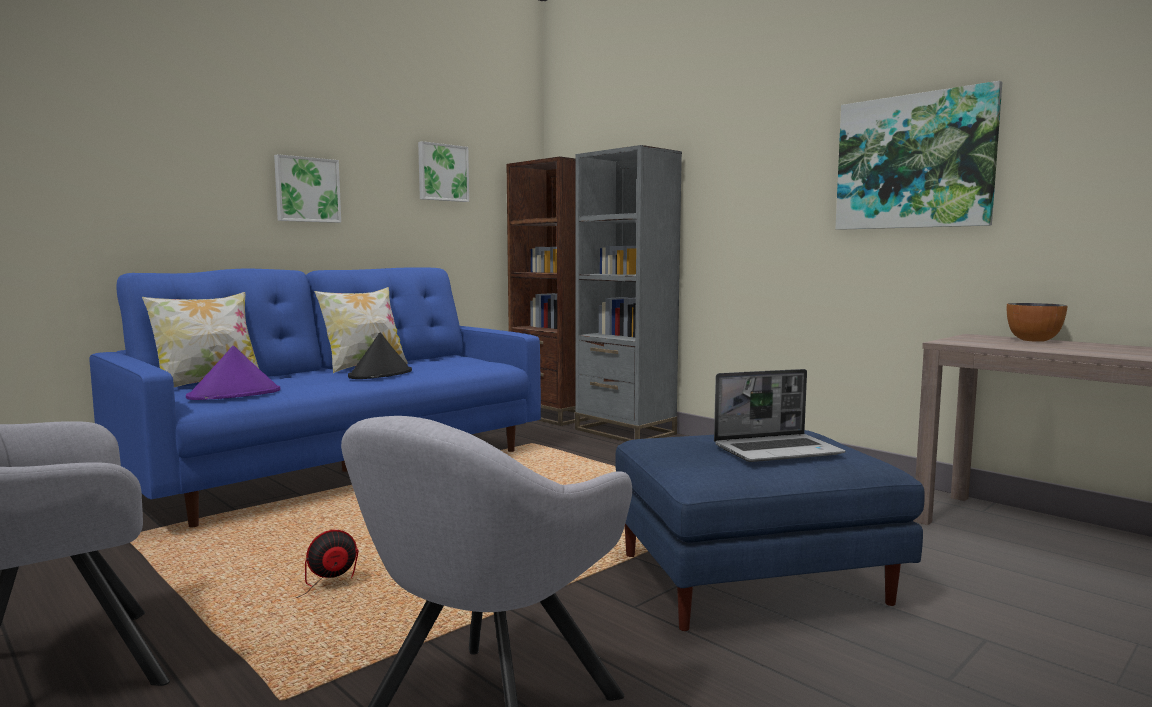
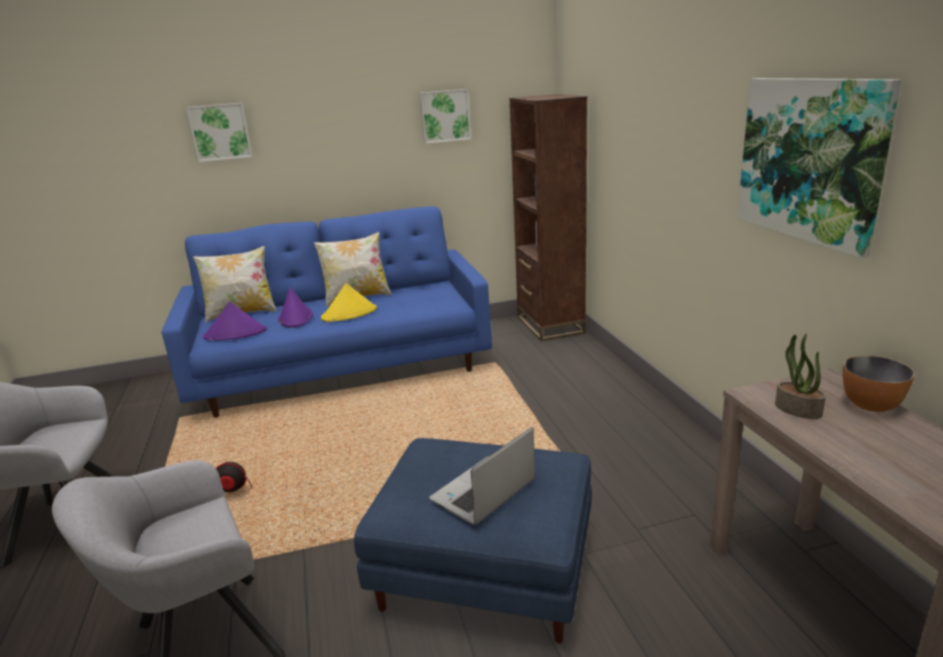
camera: 30 degrees right, 15 degrees up
picture [274,154,341,223] -> picture moved to [186,103,253,162]
black hat [348,333,412,379] -> yellow hat [321,283,377,322]
grey bookcase [575,145,682,442] -> none
laptop [714,369,846,462] -> laptop turned 120 degrees clockwise [429,427,535,525]
none -> purple hat [278,287,313,328]
none -> potted plant [775,333,826,419]

